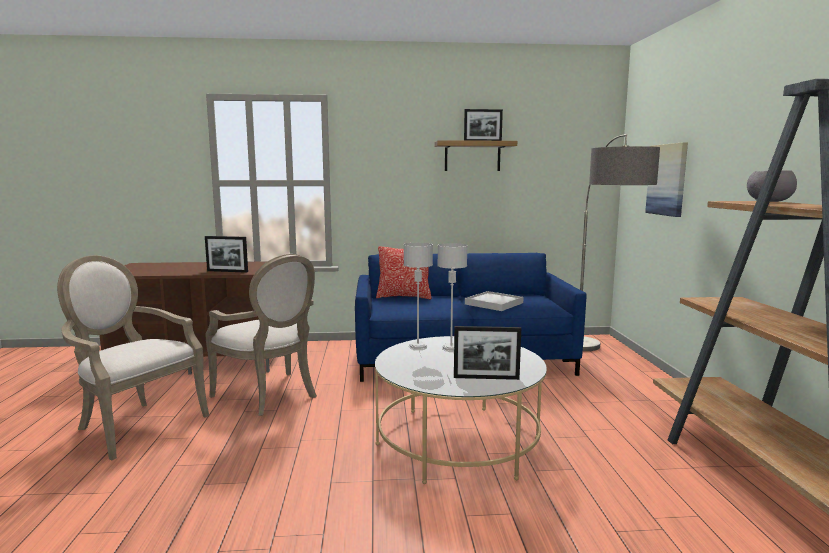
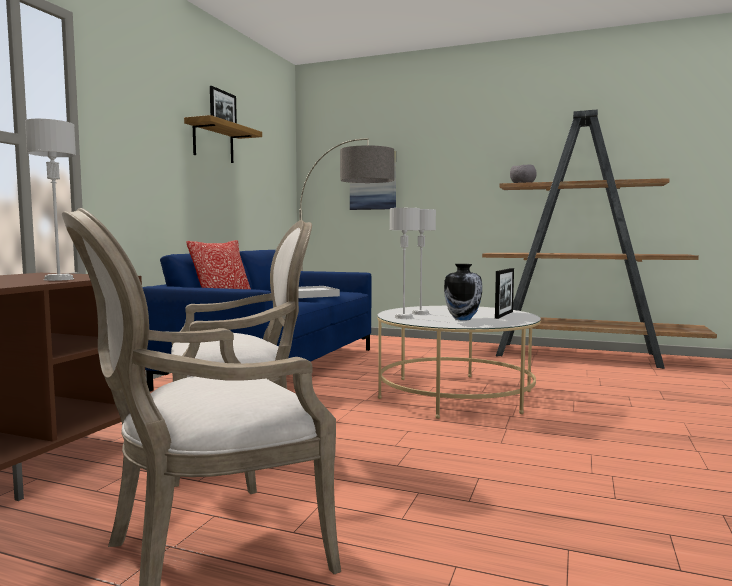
camera: 65 degrees left, 5 degrees down
picture frame [205,236,248,273] -> grey table lamp [25,119,76,281]
none -> vase [444,264,482,321]

